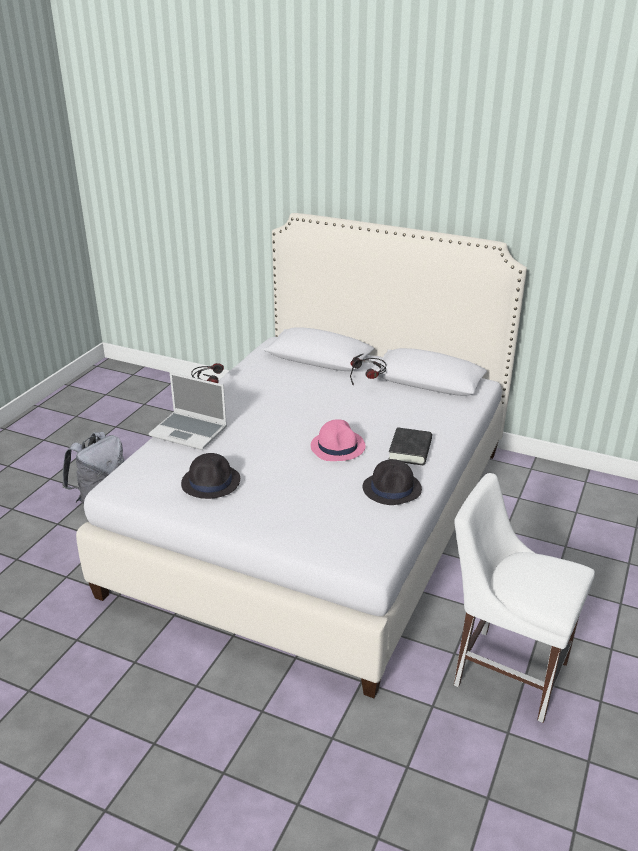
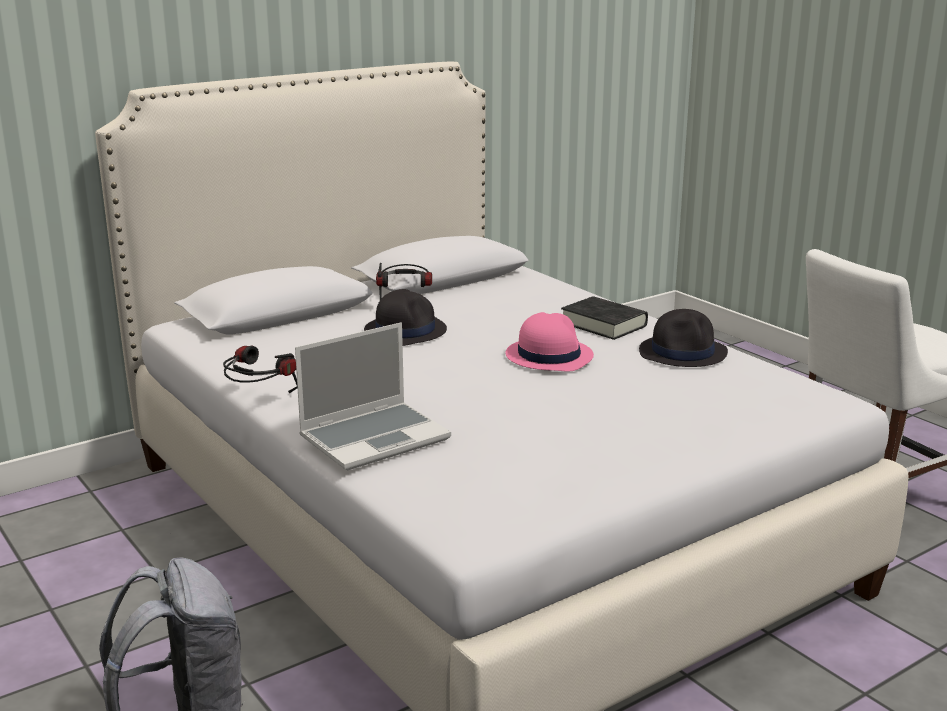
camera: 60 degrees left, 10 degrees down
black hat [181,453,240,499] -> black hat moved to [364,289,447,346]

